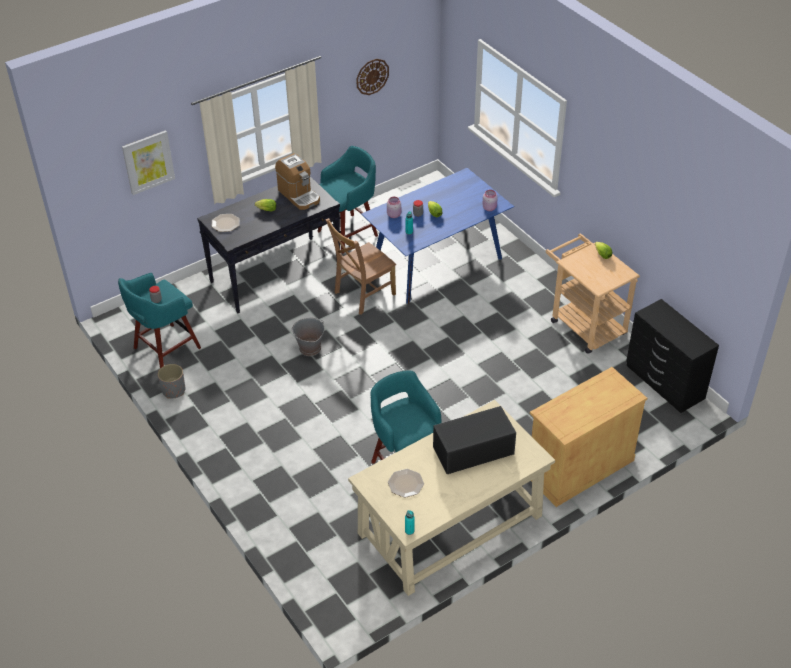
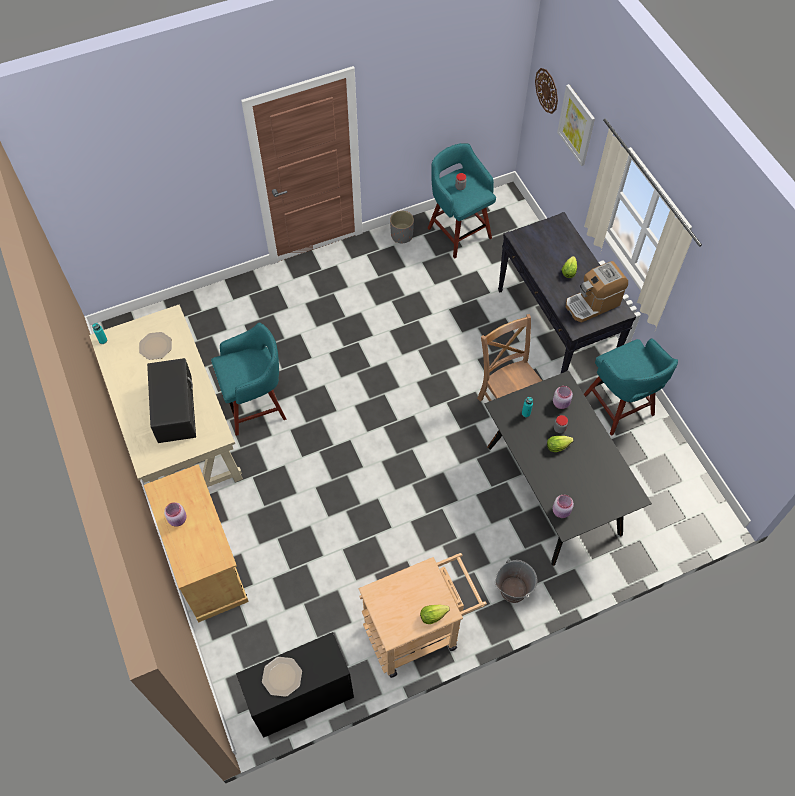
camera: 100 degrees right, 15 degrees up
plate [212,214,240,232] -> plate moved to [262,657,302,697]
grey bucket [292,317,324,356] -> grey bucket moved to [495,559,537,603]
wall clock [356,59,389,95] -> wall clock moved to [535,68,558,114]
blue dining table [361,168,514,304] -> black dining table [484,371,652,566]
none -> pink jar [164,502,187,527]

